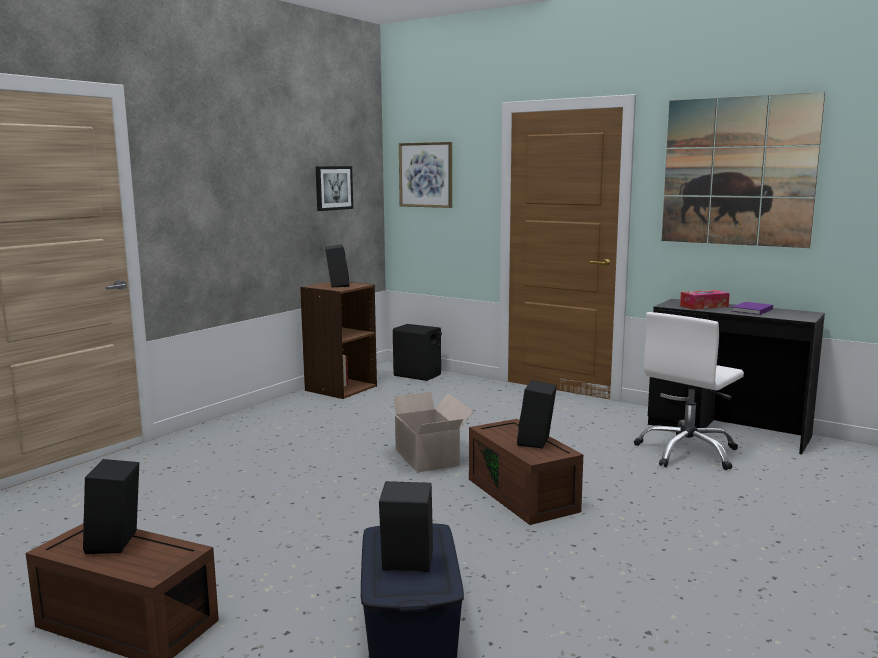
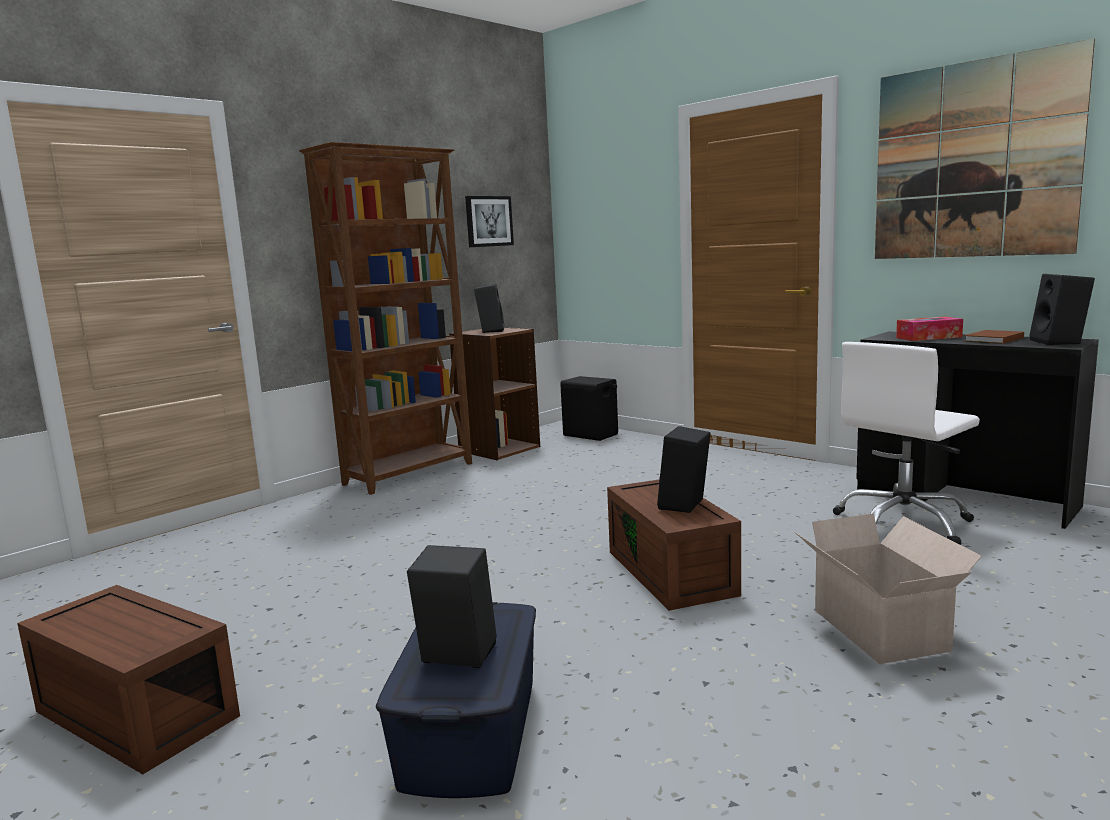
camera: 10 degrees right, 0 degrees up
black speaker [83,459,139,554] -> black speaker moved to [1029,274,1095,345]
cardboard box [381,392,474,473] -> cardboard box moved to [794,514,982,664]
picture [399,142,452,208] -> none
purple book [731,302,773,315] -> brown book [964,330,1024,344]
none -> brown bookcase [299,142,472,495]

